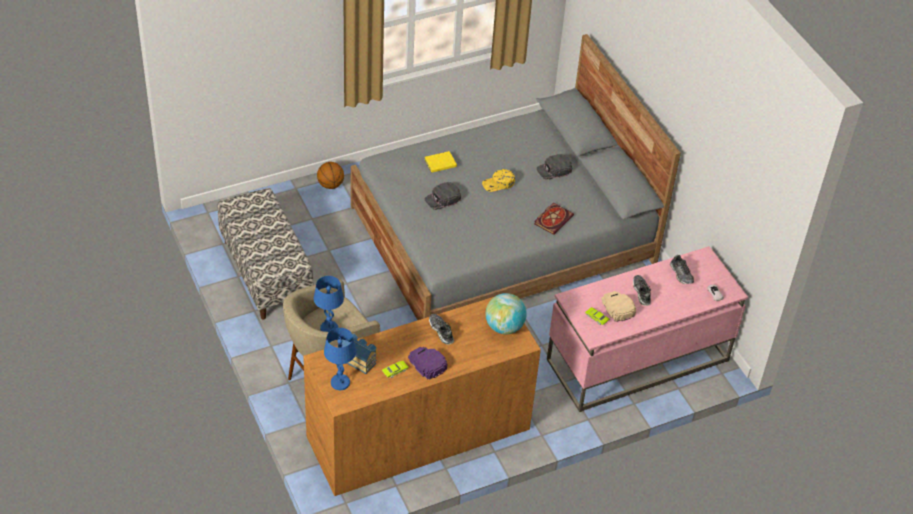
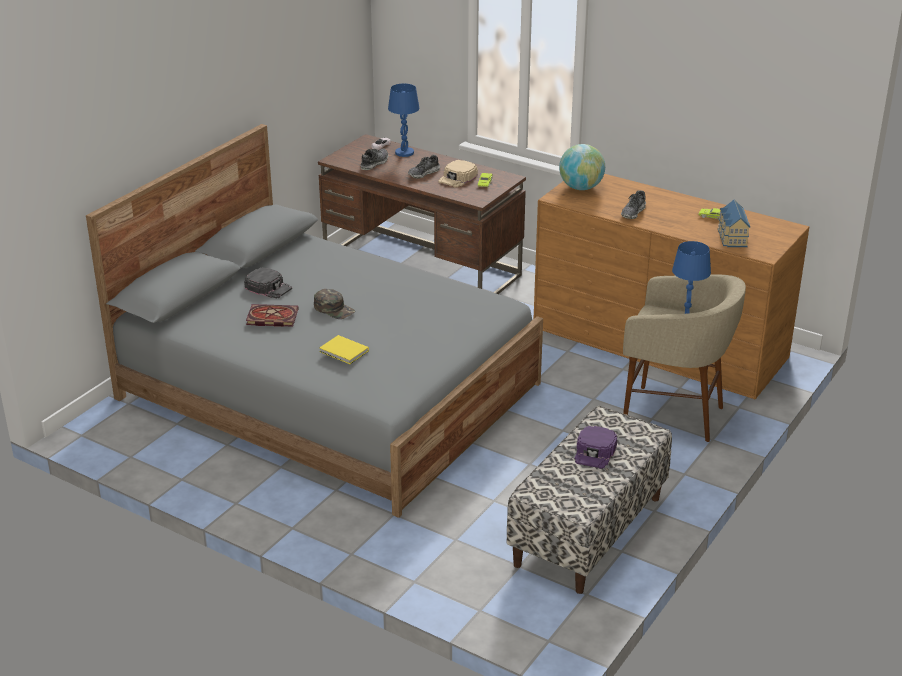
camera: 120 degrees left, 15 degrees down
basketball [317,162,344,189] -> none
blue table lamp [324,328,356,390] -> blue table lamp moved to [388,83,419,157]
purple cap [408,346,447,380] -> purple cap moved to [575,426,617,469]
black cap [425,182,461,210] -> none
yellow cap [482,169,515,192] -> green cap [314,289,355,319]
book [534,203,574,235] -> book moved to [246,304,298,327]
pink desk [547,246,748,412] -> brown desk [318,134,526,294]

